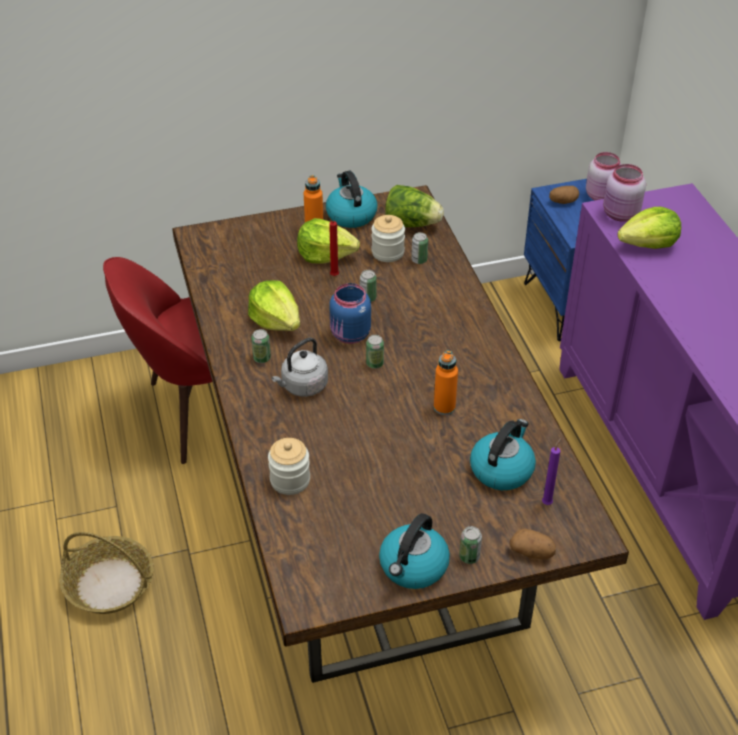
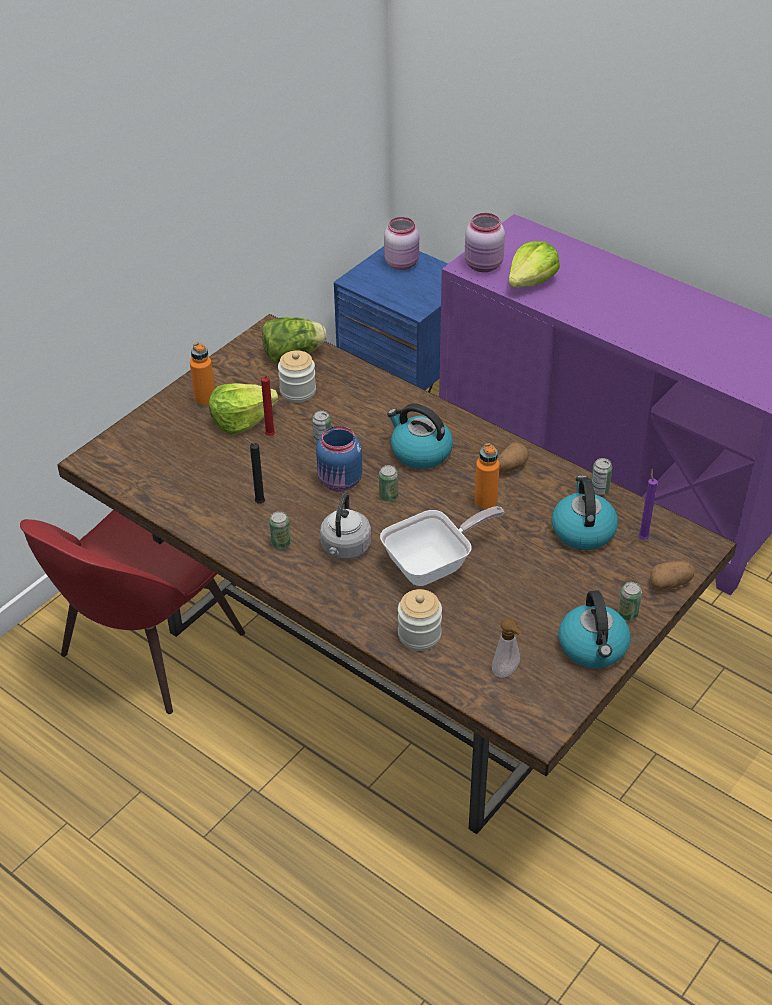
camera: 35 degrees left, 0 degrees up
basket [59,532,154,614] -> none
lettuce [248,280,300,331] -> black candle [245,438,265,503]
kettle [326,171,377,228] -> kettle moved to [387,404,453,469]
can [411,232,428,264] -> can moved to [591,458,612,494]
potato [549,186,579,204] -> potato moved to [498,443,529,473]
none -> frying pan [380,506,504,586]
none -> soap dispenser [492,618,522,677]

